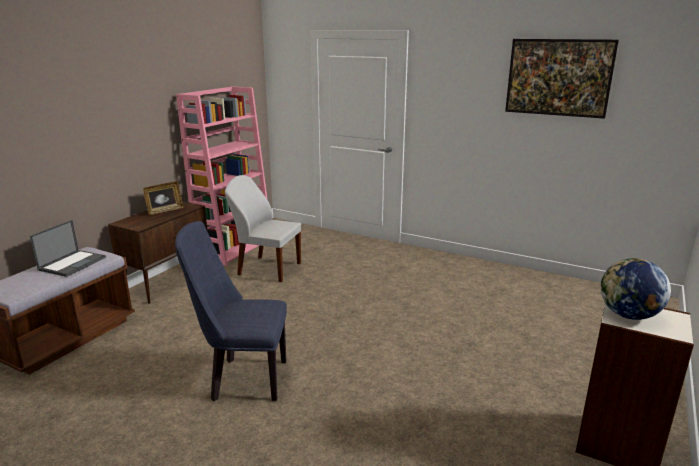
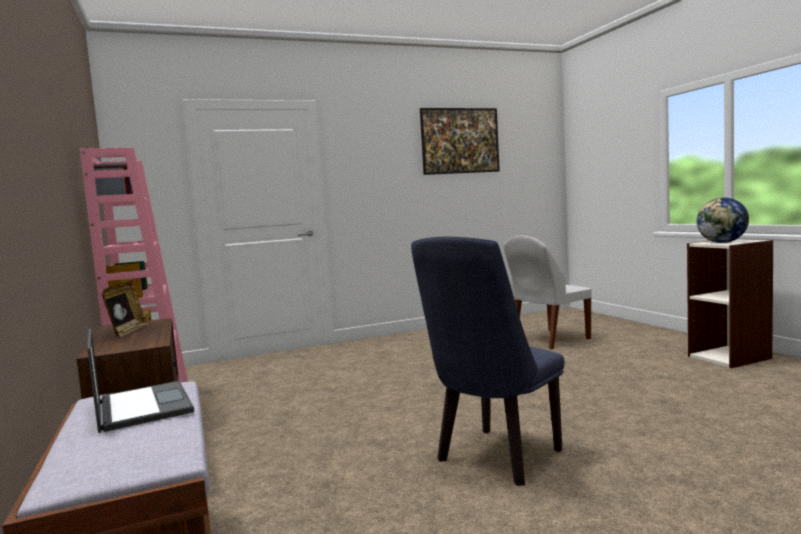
camera: 50 degrees left, 15 degrees down
white chair [225,175,301,282] -> white chair moved to [503,235,592,349]

